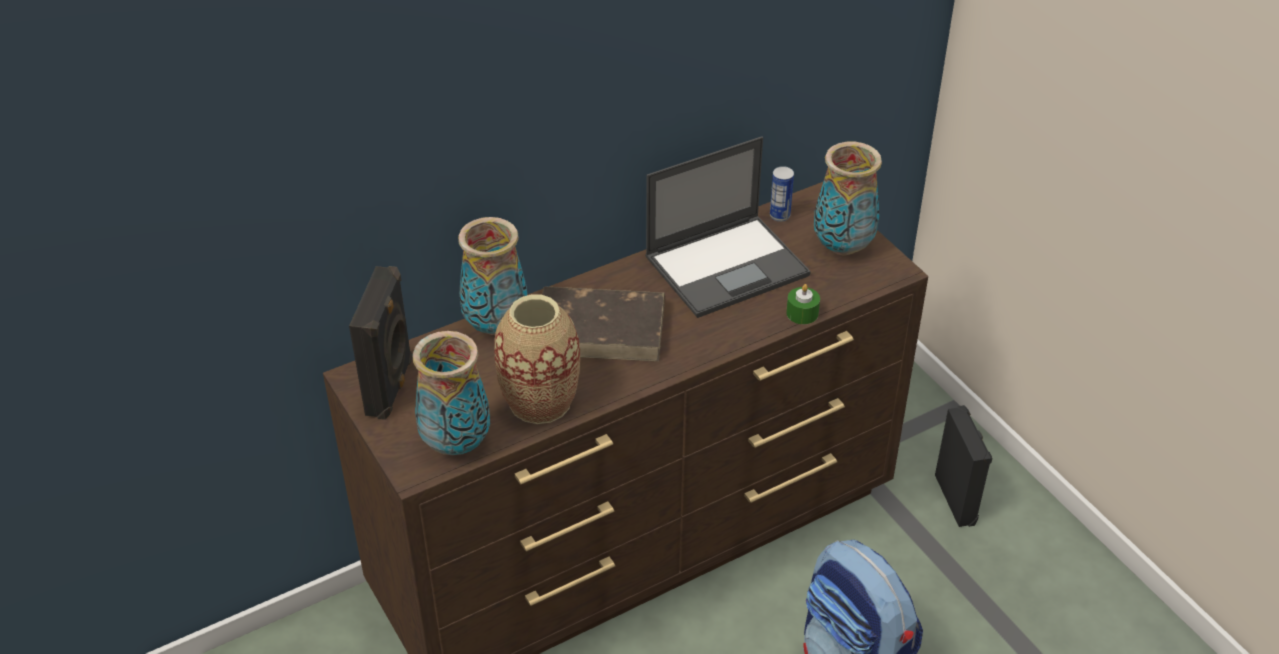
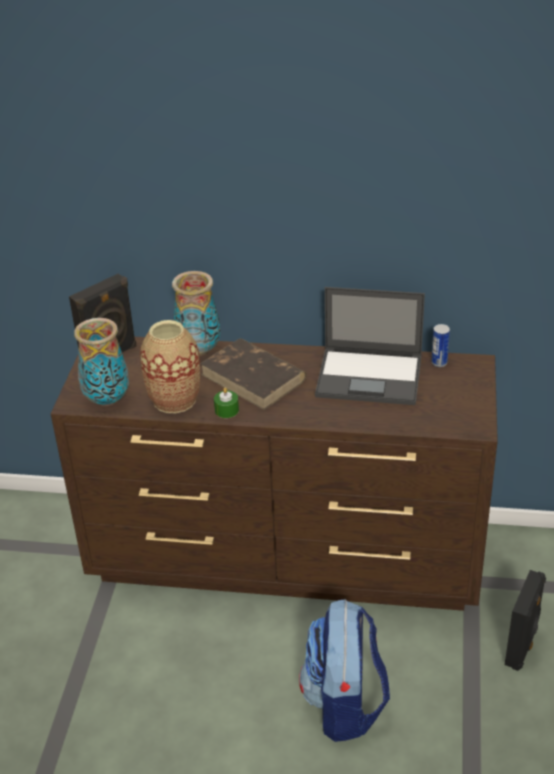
camera: 40 degrees right, 5 degrees down
green candle [786,284,820,324] -> green candle moved to [214,387,239,418]
vase [814,142,882,255] -> none

